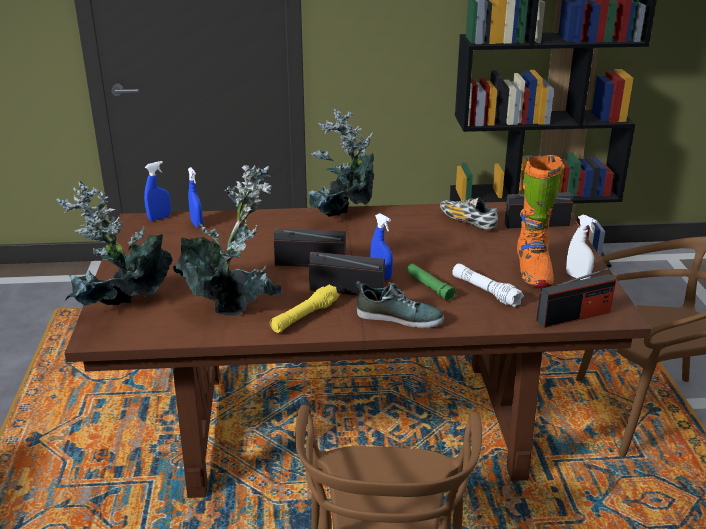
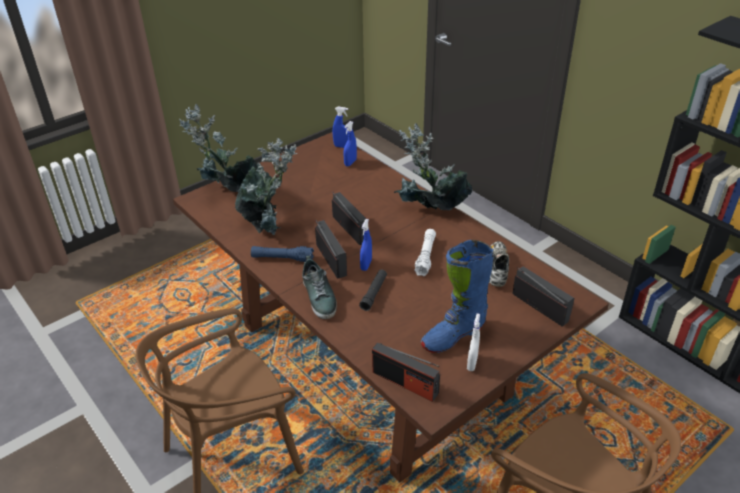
camera: 55 degrees right, 10 degrees up
yellow flashlight [270,284,339,333] -> blue flashlight [251,246,314,262]
green flashlight [407,264,456,301] -> black flashlight [359,269,387,311]
white flashlight [452,263,524,307] -> white flashlight moved to [414,229,436,276]
orange boot [517,155,563,288] -> blue boot [421,240,494,353]

